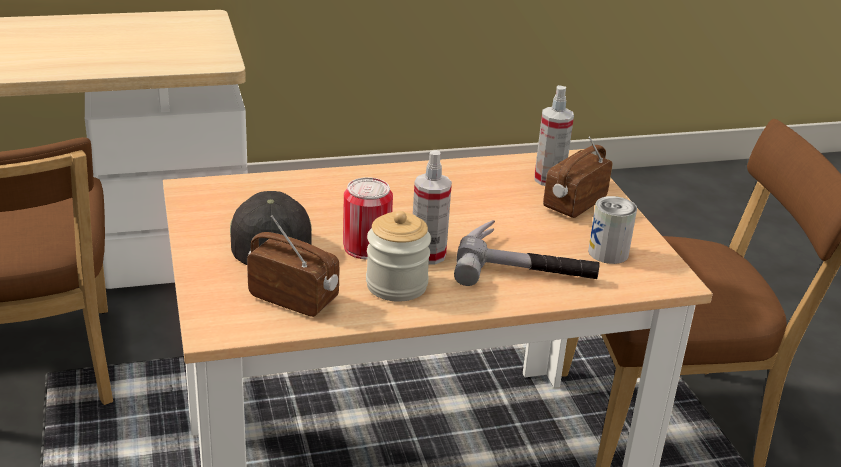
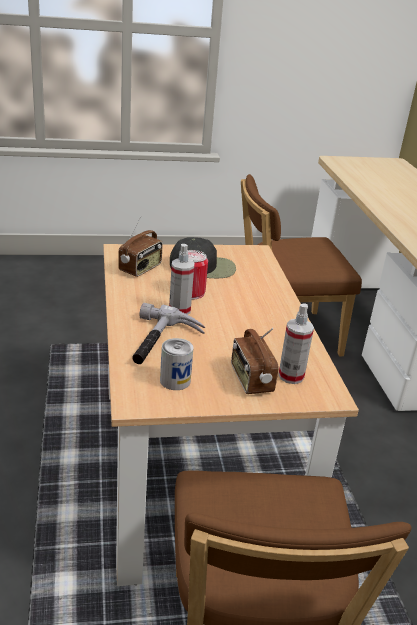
camera: 95 degrees right, 0 degrees up
jar [366,211,431,302] -> none
radio [543,136,612,218] -> radio turned 150 degrees counterclockwise [231,328,278,394]

